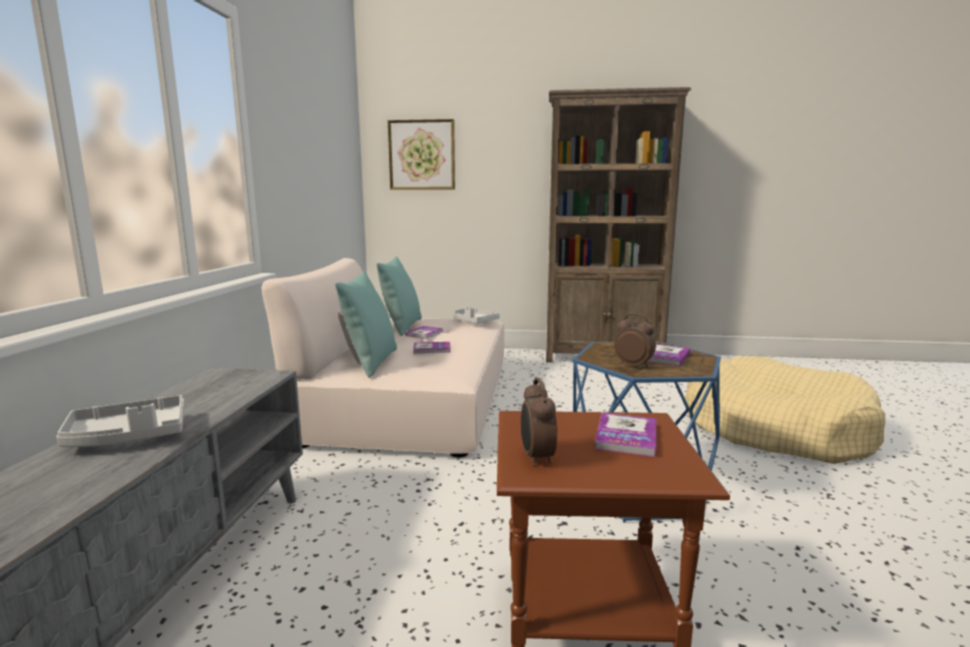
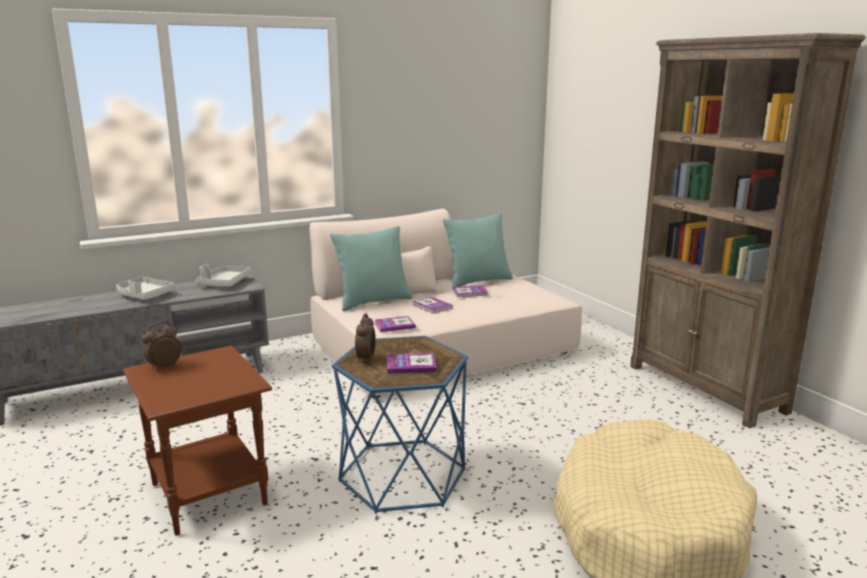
camera: 55 degrees right, 5 degrees up
picture [388,119,455,190] -> none
grey tray [453,307,500,323] -> grey tray moved to [196,265,251,287]
book [594,413,656,457] -> book moved to [374,316,416,332]

